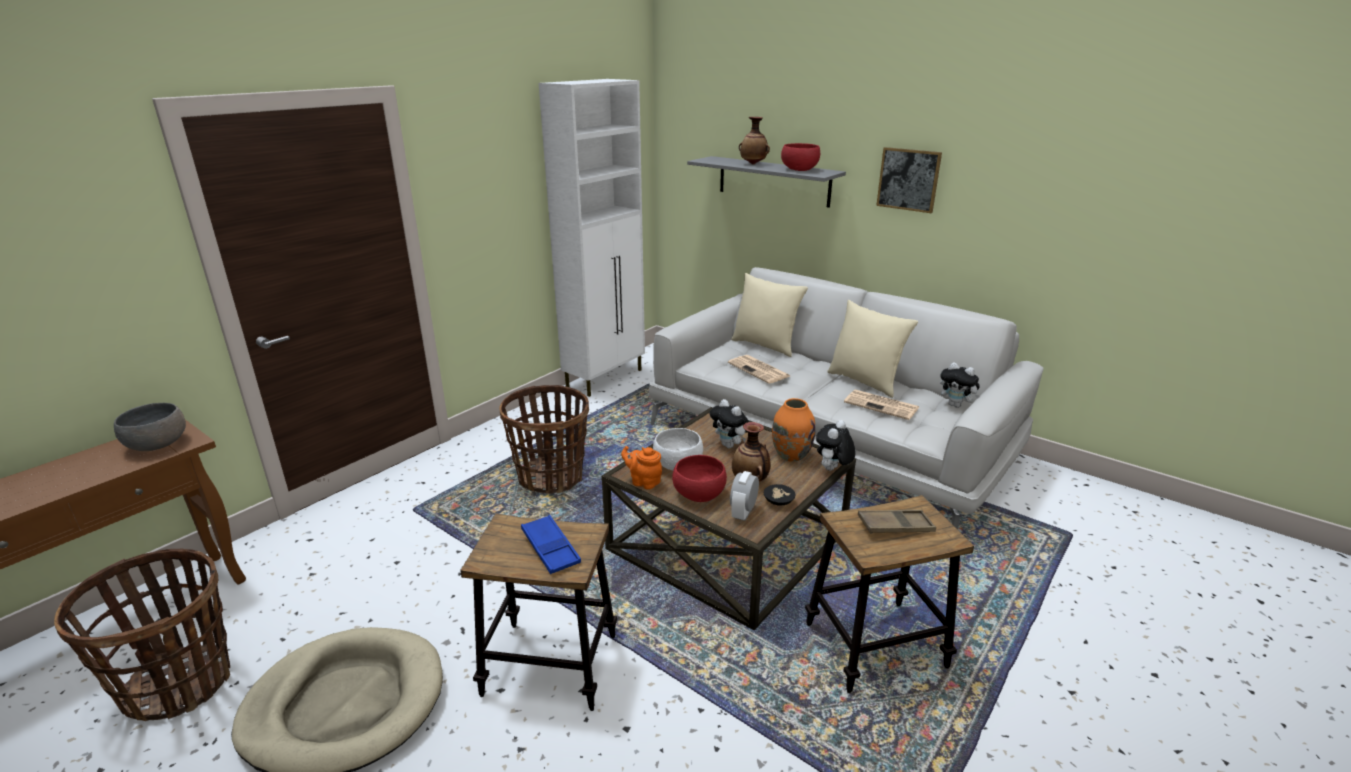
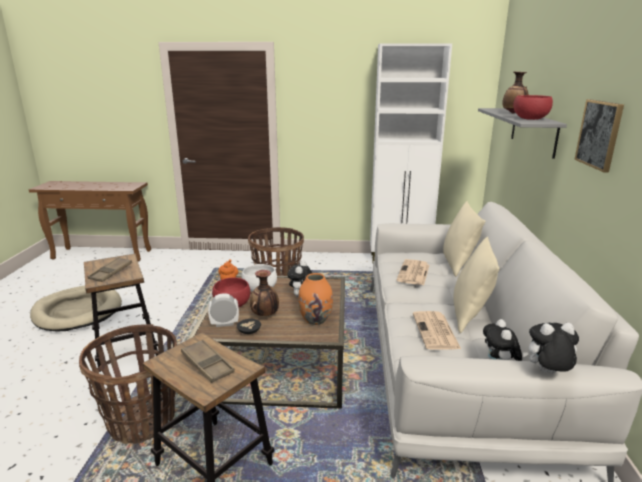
camera: 55 degrees right, 5 degrees down
basket [54,549,230,721] -> basket moved to [79,324,177,444]
grey bowl [114,403,186,451] -> none
blue tray [521,515,581,574] -> brown tray [88,257,132,282]
plush toy [816,420,856,471] -> plush toy moved to [522,323,579,373]

